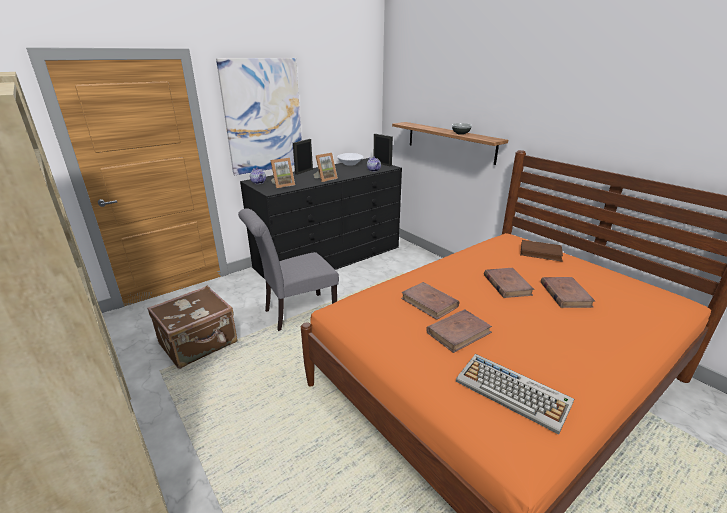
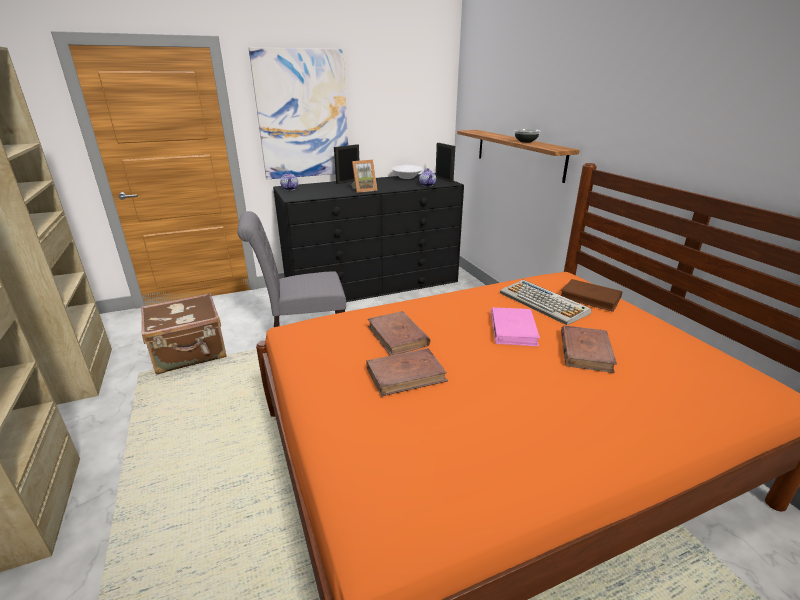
camera: 15 degrees right, 0 degrees up
picture frame [270,158,295,188] -> none
keyboard [456,354,574,434] -> keyboard moved to [500,280,591,325]
brown book [484,268,534,298] -> pink book [491,307,540,346]

